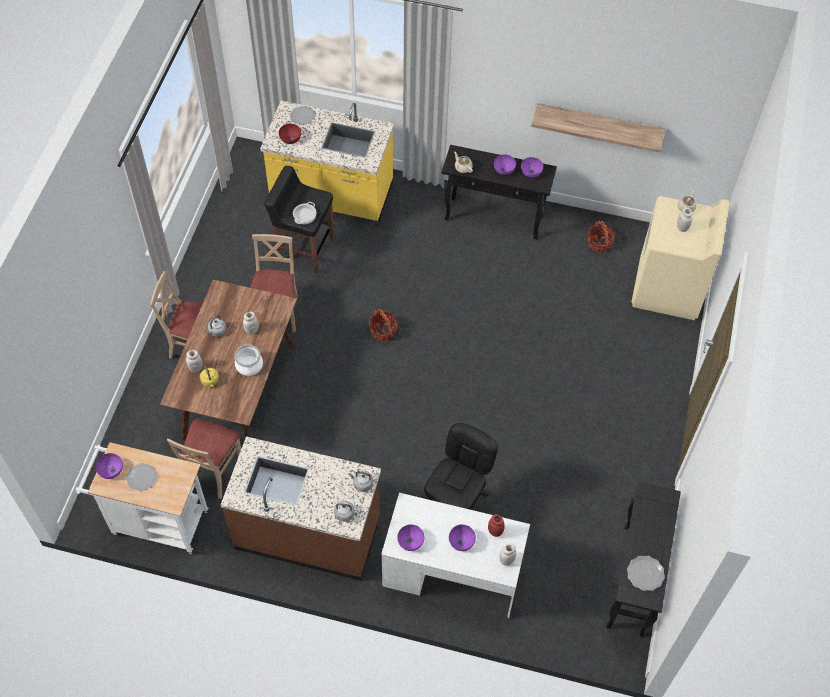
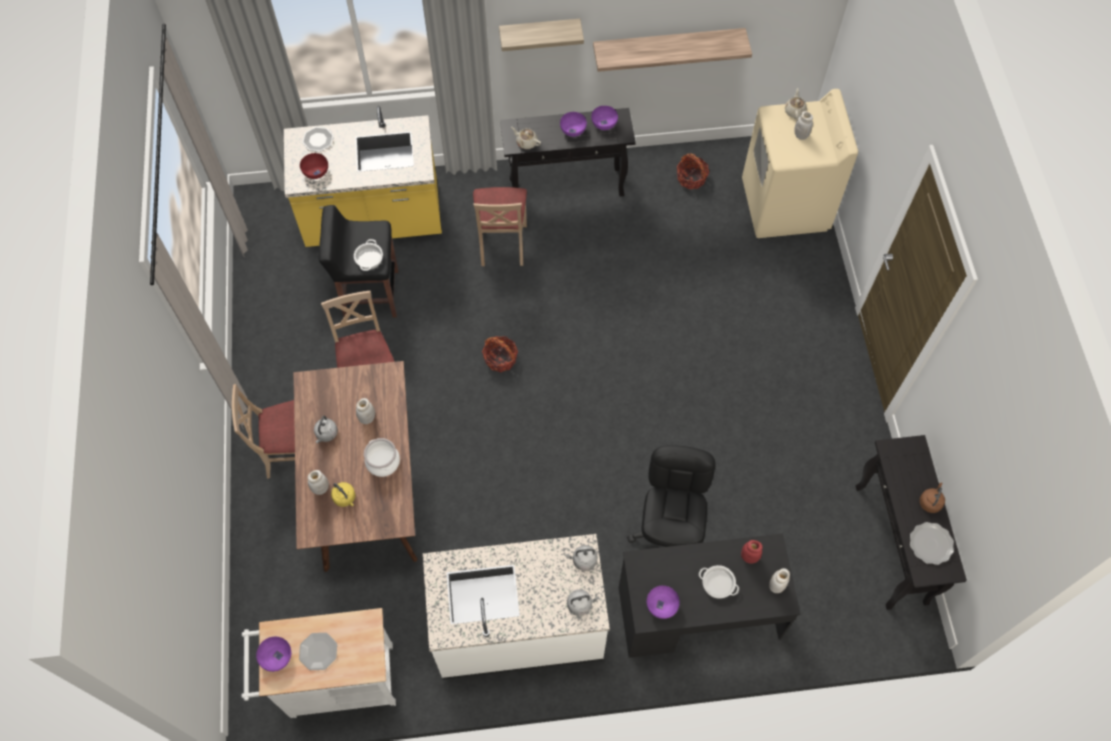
camera: 20 degrees left, 5 degrees up
beige chair [167,419,242,499] -> beige chair moved to [473,187,527,266]
brown counter [221,436,381,581] -> white counter [423,534,610,679]
white desk [381,493,530,618] -> black desk [619,534,800,658]
purple bowl [449,525,476,551] -> cooking pot [699,565,739,599]
none -> shelf [499,19,584,51]
none -> brown kettle [919,483,945,513]

